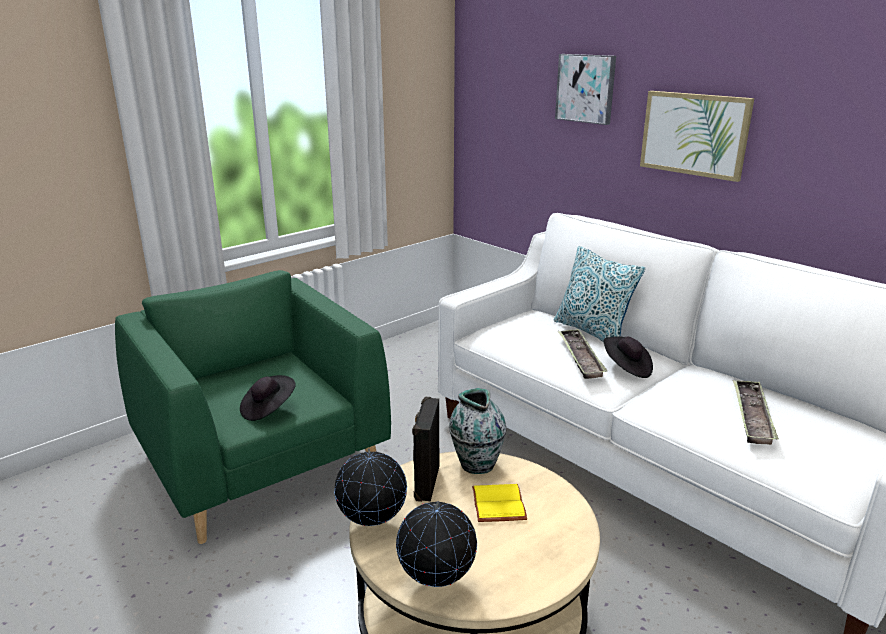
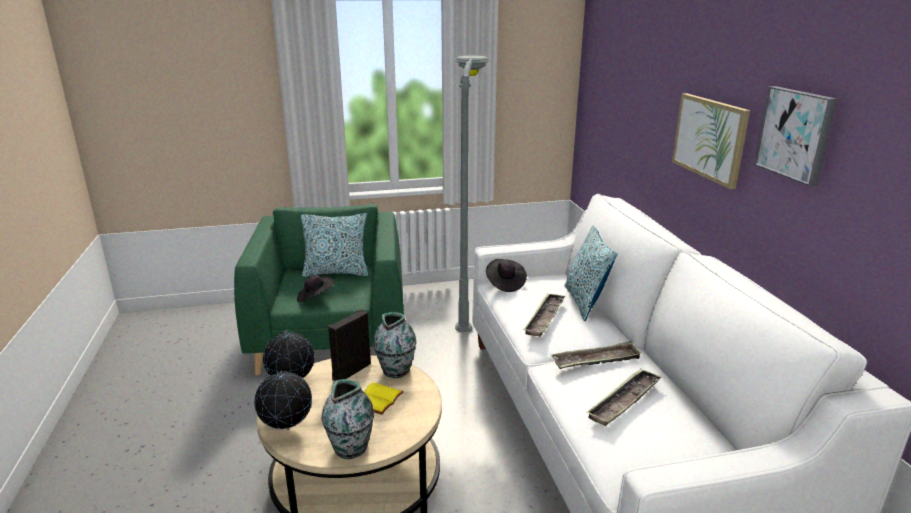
camera: 30 degrees right, 0 degrees up
picture [555,54,616,125] -> picture moved to [754,86,838,186]
black hat [604,336,653,378] -> black hat moved to [486,259,527,292]
none -> pillow [301,213,368,277]
none -> vase [321,379,374,459]
none -> grey floor lamp [454,56,490,332]
none -> tray [551,341,643,369]

